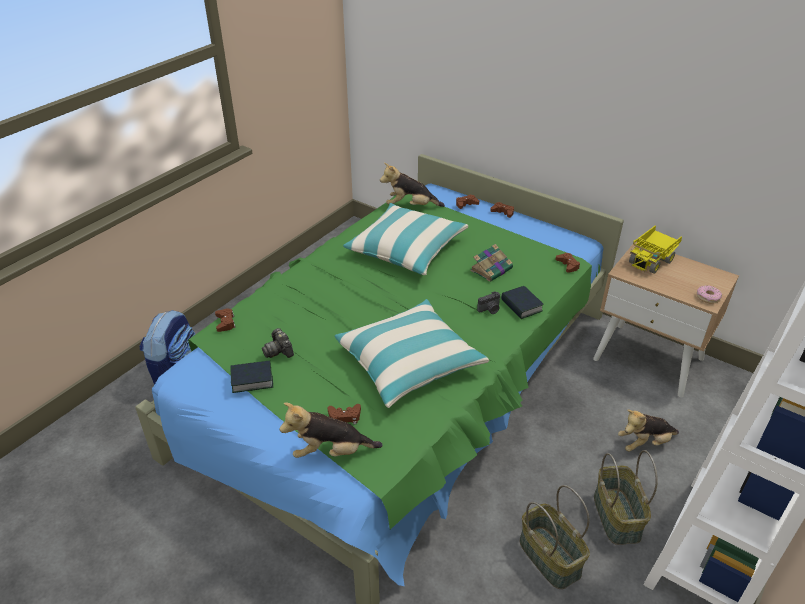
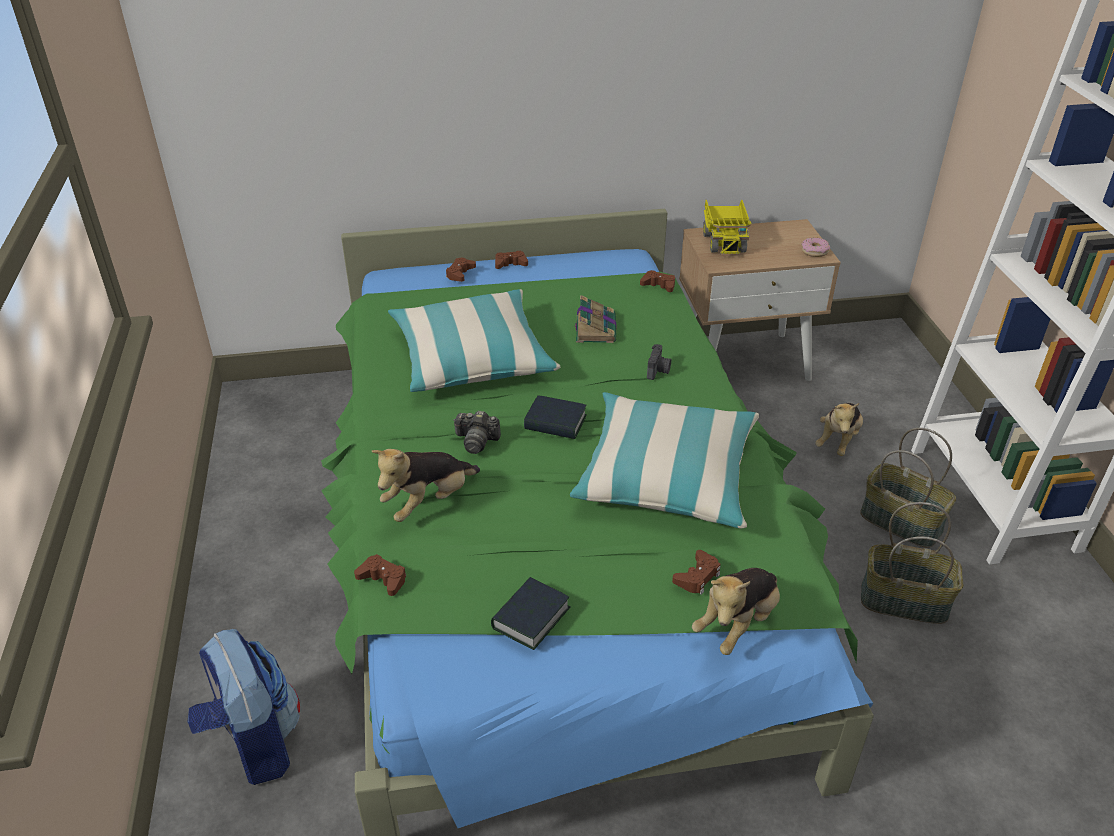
camera: 45 degrees left, 0 degrees up
camera [262,328,294,358] -> camera moved to [454,411,501,454]
plush toy [380,163,445,207] -> plush toy moved to [371,449,480,522]
book [501,286,544,319] -> book moved to [524,395,587,439]

